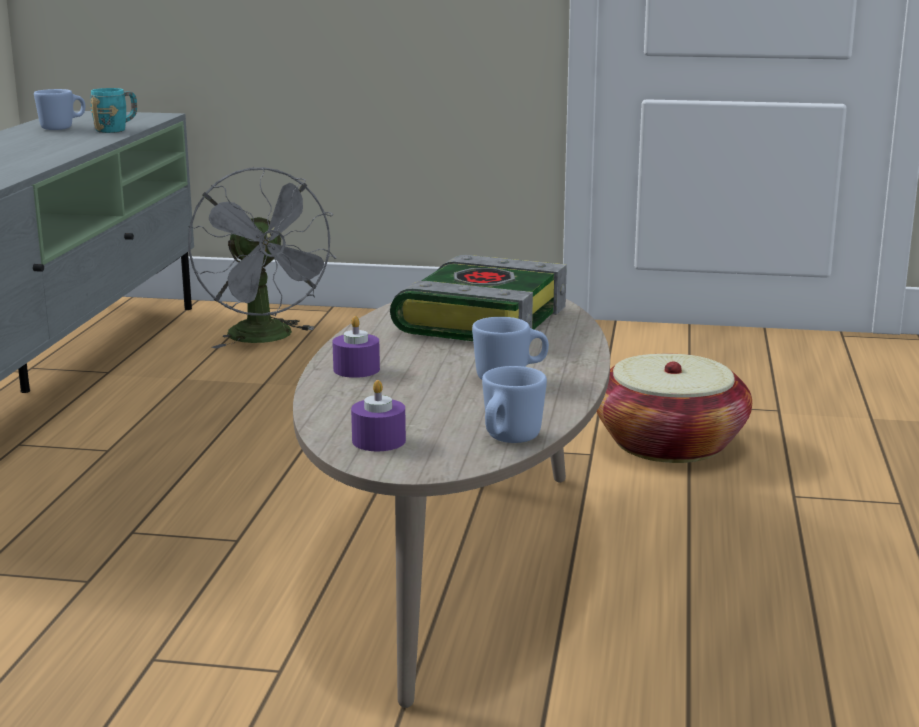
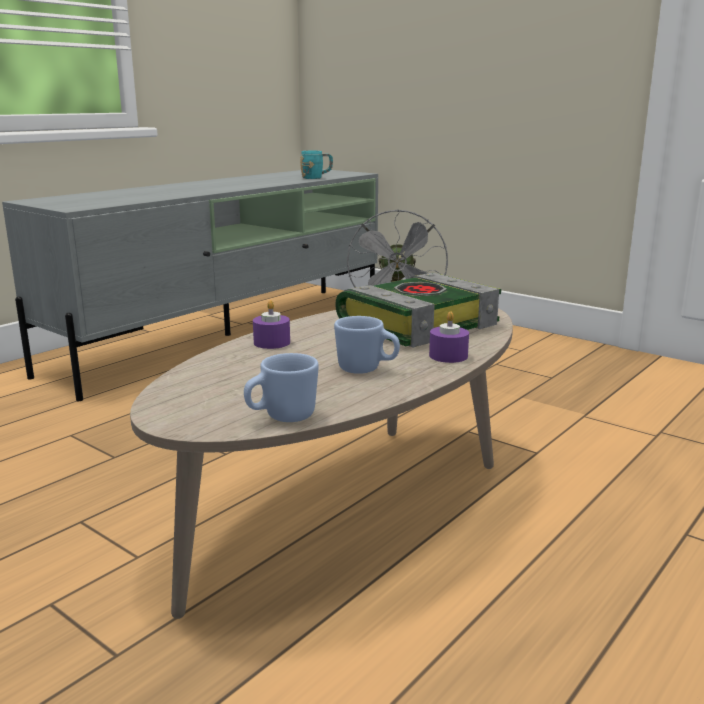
camera: 30 degrees right, 0 degrees up
blue mug [34,89,85,130] -> none
purple candle [351,380,406,451] -> purple candle moved to [429,311,469,363]
basket [596,354,752,463] -> none

